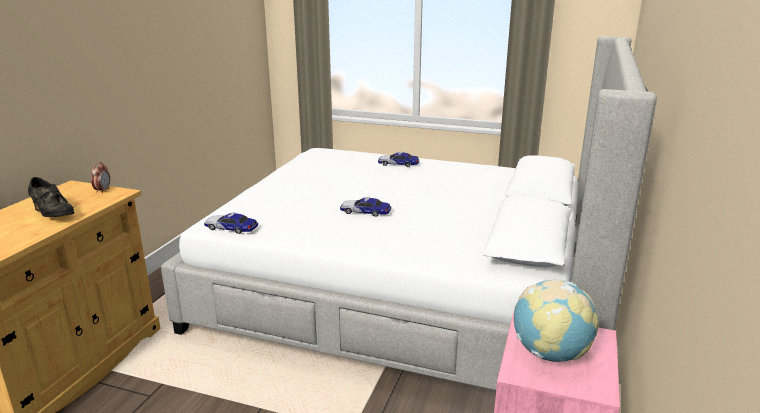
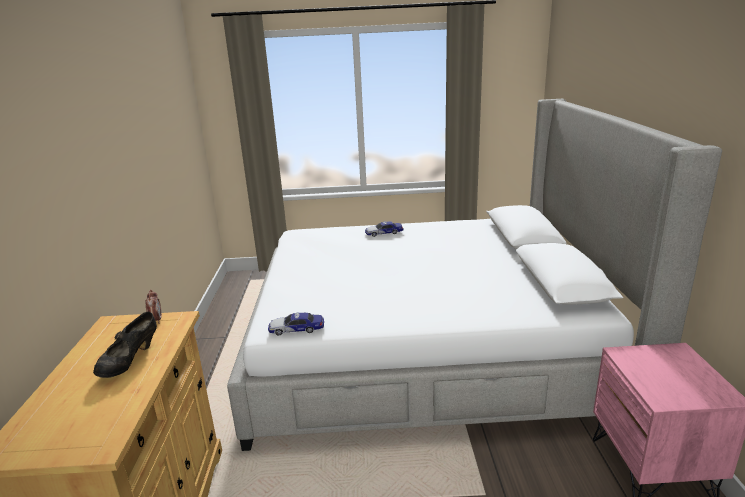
camera: 20 degrees left, 0 degrees up
black shoe [28,177,74,217] -> black shoe turned 90 degrees clockwise [93,312,157,378]
toy car [340,197,391,217] -> none
globe [514,279,599,362] -> none

